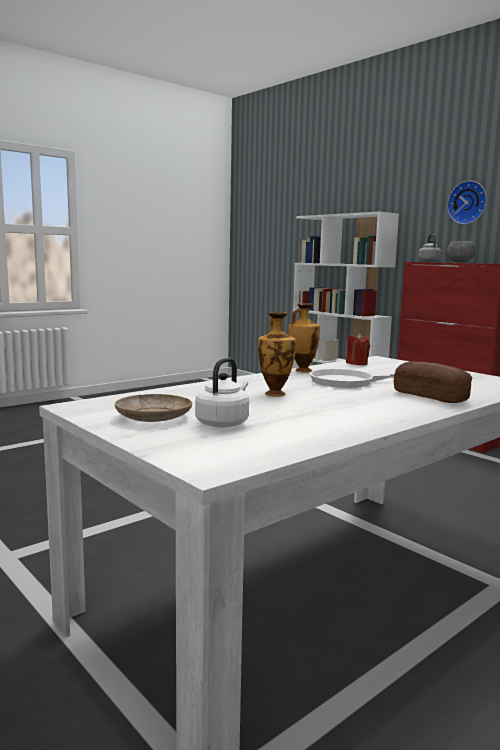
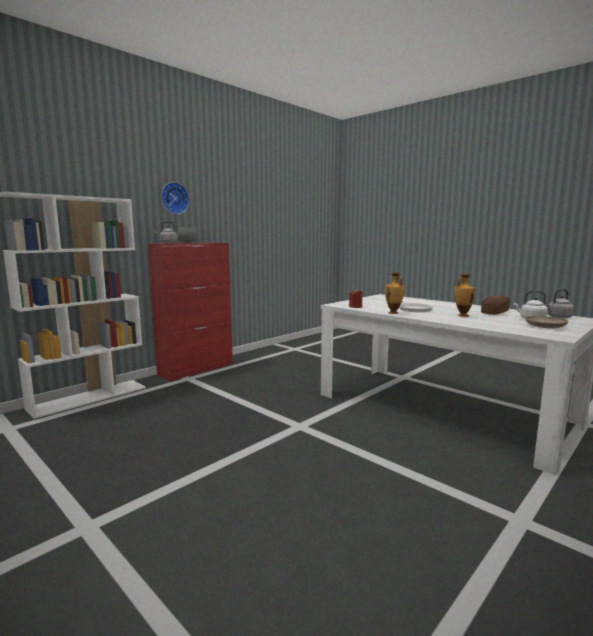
camera: 95 degrees left, 0 degrees up
bread [394,361,472,403] -> bread moved to [481,296,511,315]
none -> grey kettle [545,289,574,319]

